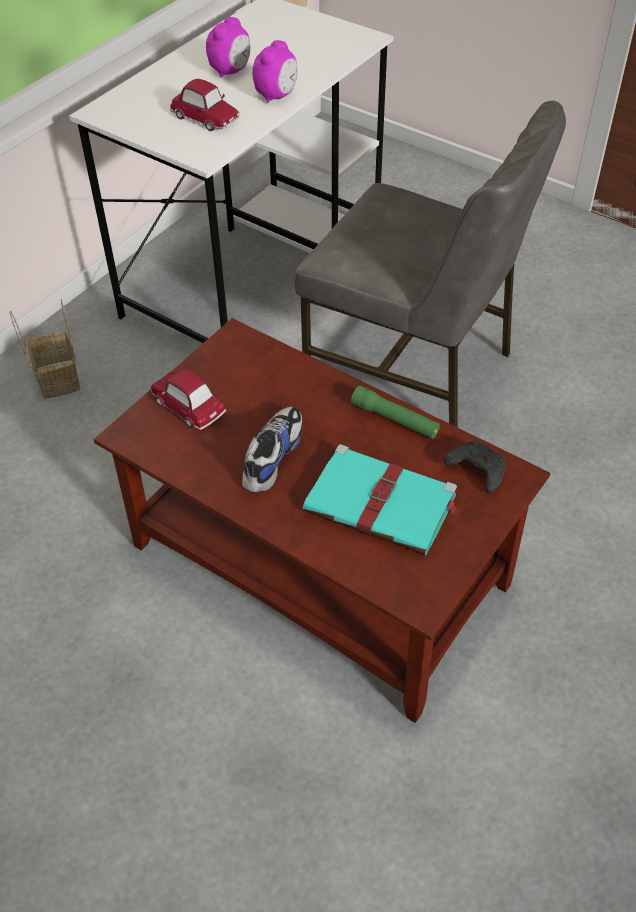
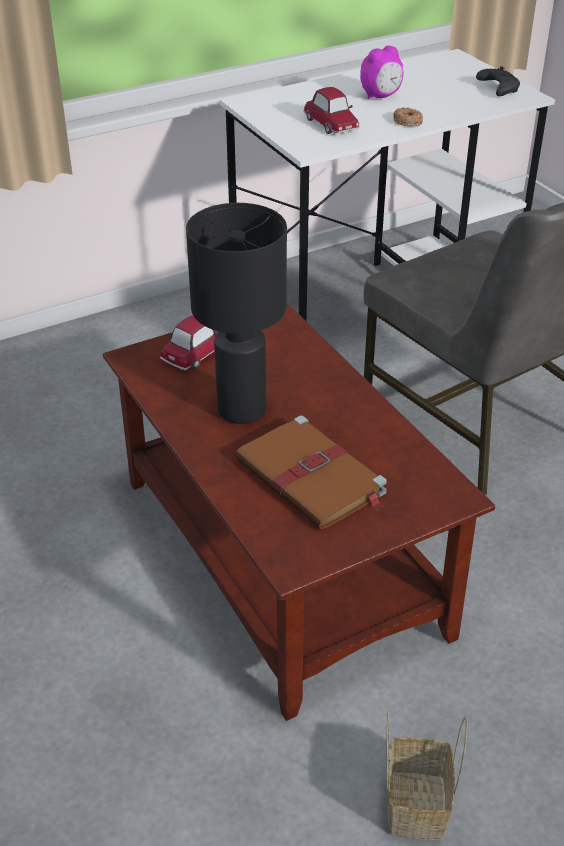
camera: 25 degrees right, 10 degrees down
basket [10,299,80,399] -> basket moved to [386,710,467,840]
toy car [151,369,226,430] -> toy car turned 60 degrees clockwise [160,315,219,370]
shoe [242,407,303,493] -> black table lamp [186,203,287,424]
alarm clock [253,40,297,103] -> donut [393,107,423,127]
turquoise book [303,444,462,556] -> brown book [235,415,387,529]
green flashlight [351,385,440,439] -> none
black game controller [444,440,506,494] -> black game controller moved to [476,66,520,96]

